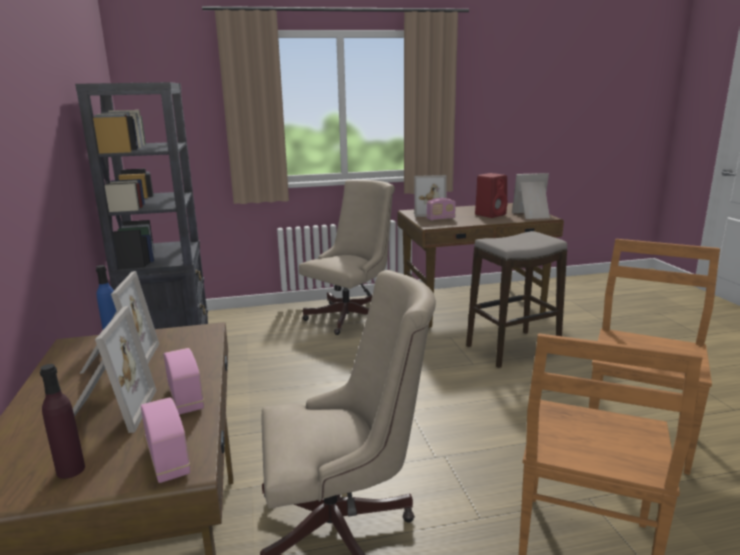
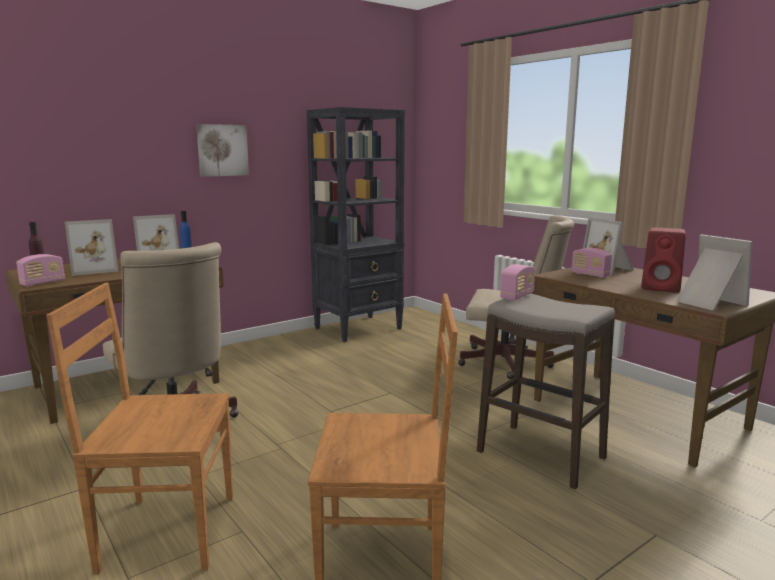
camera: 65 degrees right, 5 degrees down
radio [164,348,204,415] -> radio moved to [500,264,535,301]
none -> picture [196,124,249,177]

